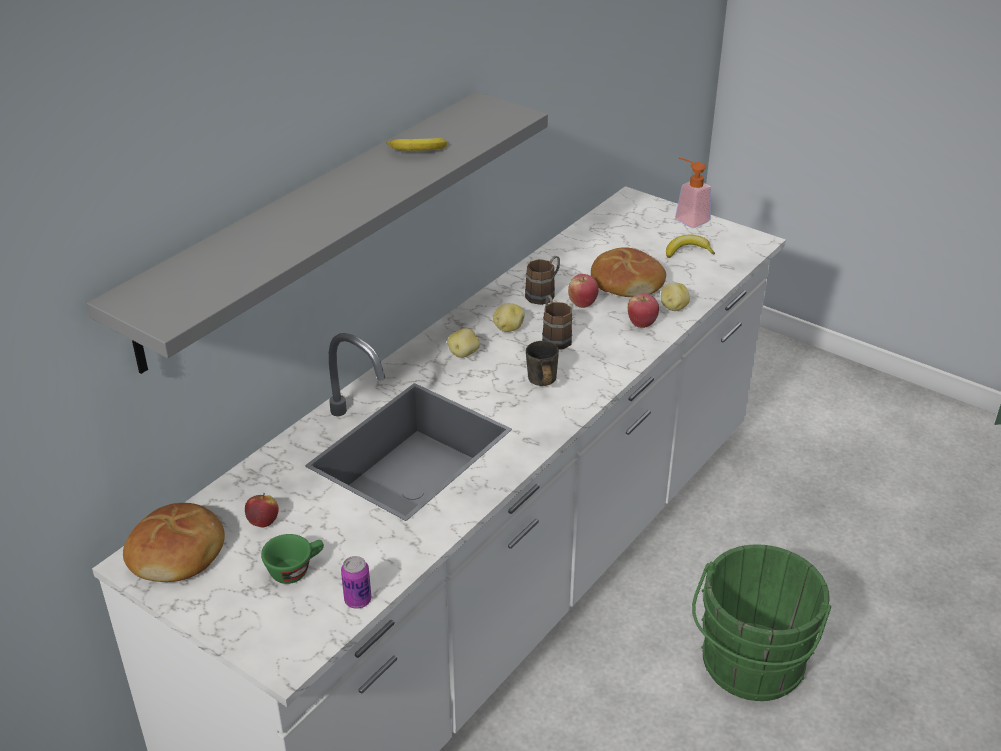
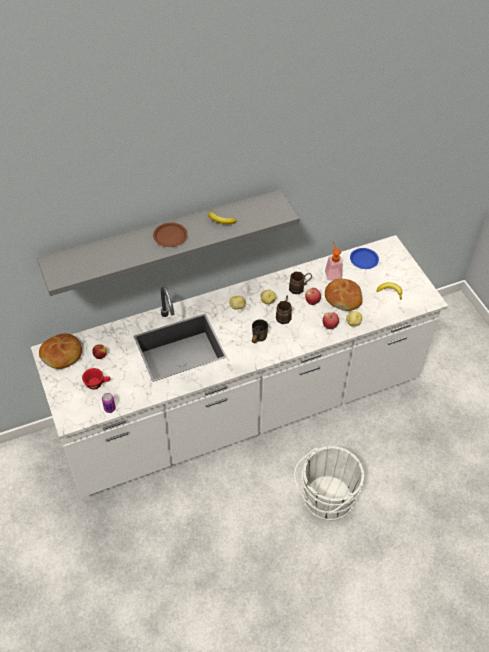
camera: 30 degrees right, 15 degrees up
green cup [261,534,324,584] -> red cup [82,368,110,389]
soap dispenser [675,158,711,228] -> soap dispenser moved to [325,241,343,281]
green bucket [692,544,831,701] -> white bucket [294,446,364,521]
none -> brown plate [153,223,188,247]
none -> blue plate [350,248,379,269]

